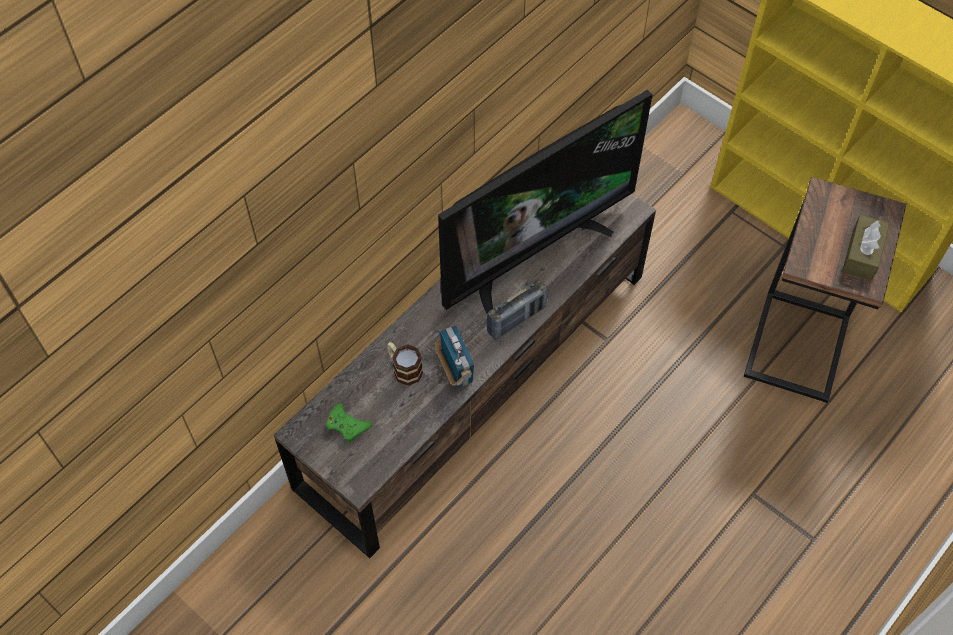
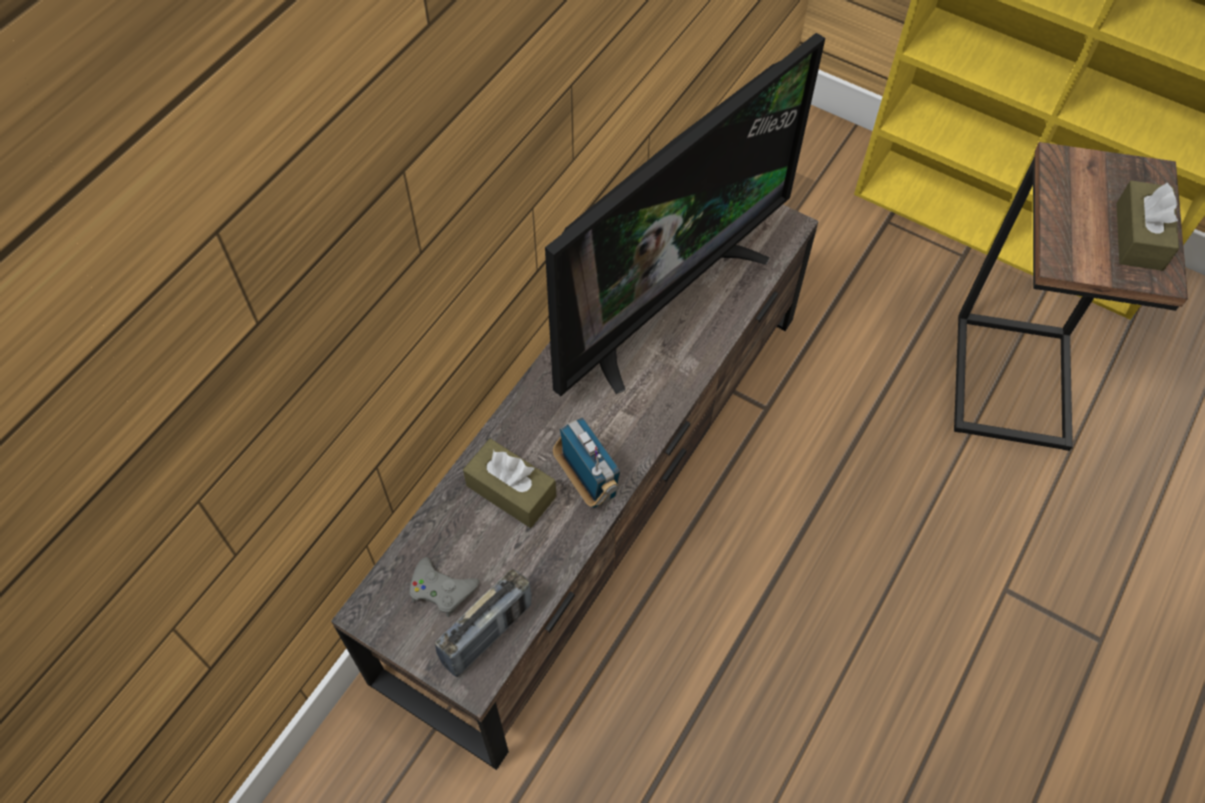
camera: 10 degrees left, 0 degrees up
green game controller [326,403,373,443] -> grey game controller [409,557,479,617]
mug [387,342,423,386] -> brown tissue box [463,439,557,528]
radio [486,279,548,340] -> radio moved to [435,569,532,677]

